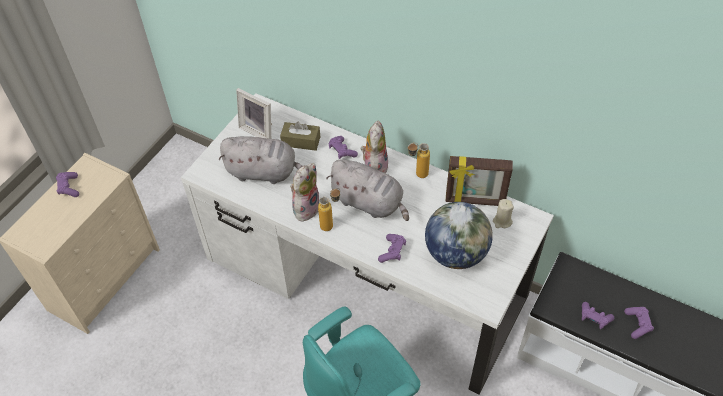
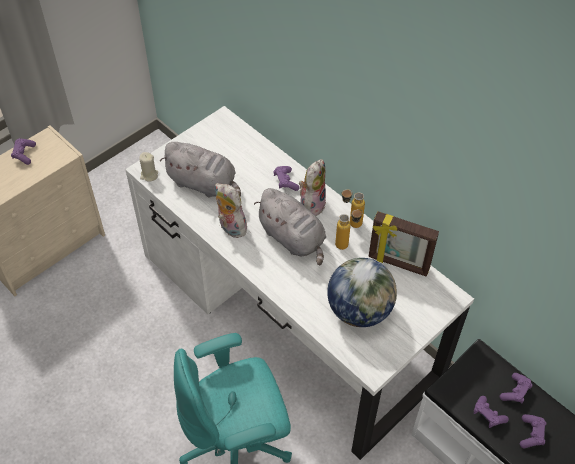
camera: 15 degrees right, 0 degrees up
picture frame [236,88,272,139] -> none
brown tissue box [280,122,320,151] -> none
plush toy [290,163,320,221] -> plush toy turned 90 degrees counterclockwise [215,183,249,238]
bottle [318,188,340,231] -> bottle moved to [335,209,363,250]
purple game controller [378,234,406,263] -> purple game controller moved to [500,373,533,404]
beige candle [493,199,514,228] -> beige candle moved to [139,152,158,182]

